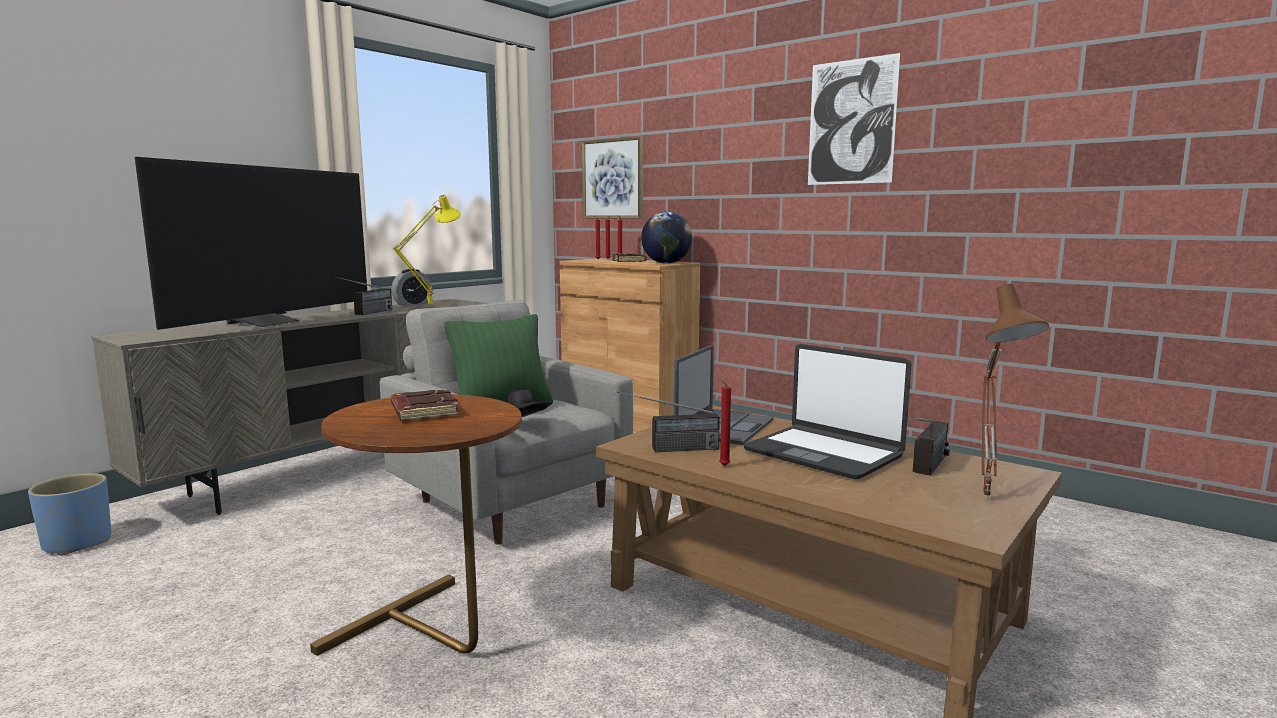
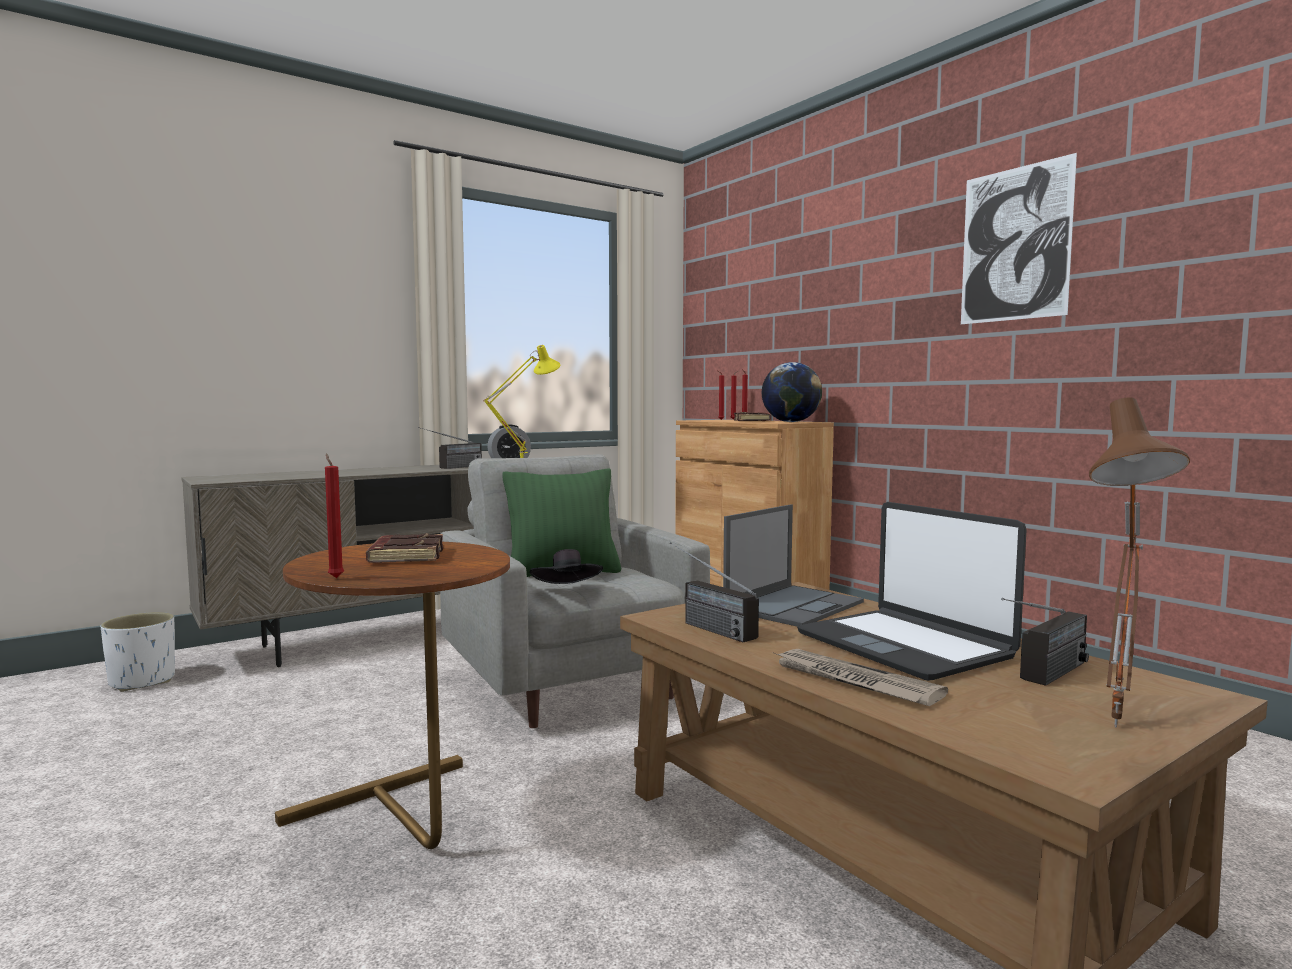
camera: 15 degrees right, 5 degrees down
blue planter [28,473,111,556] -> white planter [101,612,175,692]
television [135,157,367,330] -> none
picture [582,136,643,219] -> none
radio [617,391,720,452] -> radio turned 45 degrees clockwise [670,542,759,642]
red candle [718,377,731,466] -> red candle moved to [325,453,344,578]
none -> newspaper [774,649,948,706]

